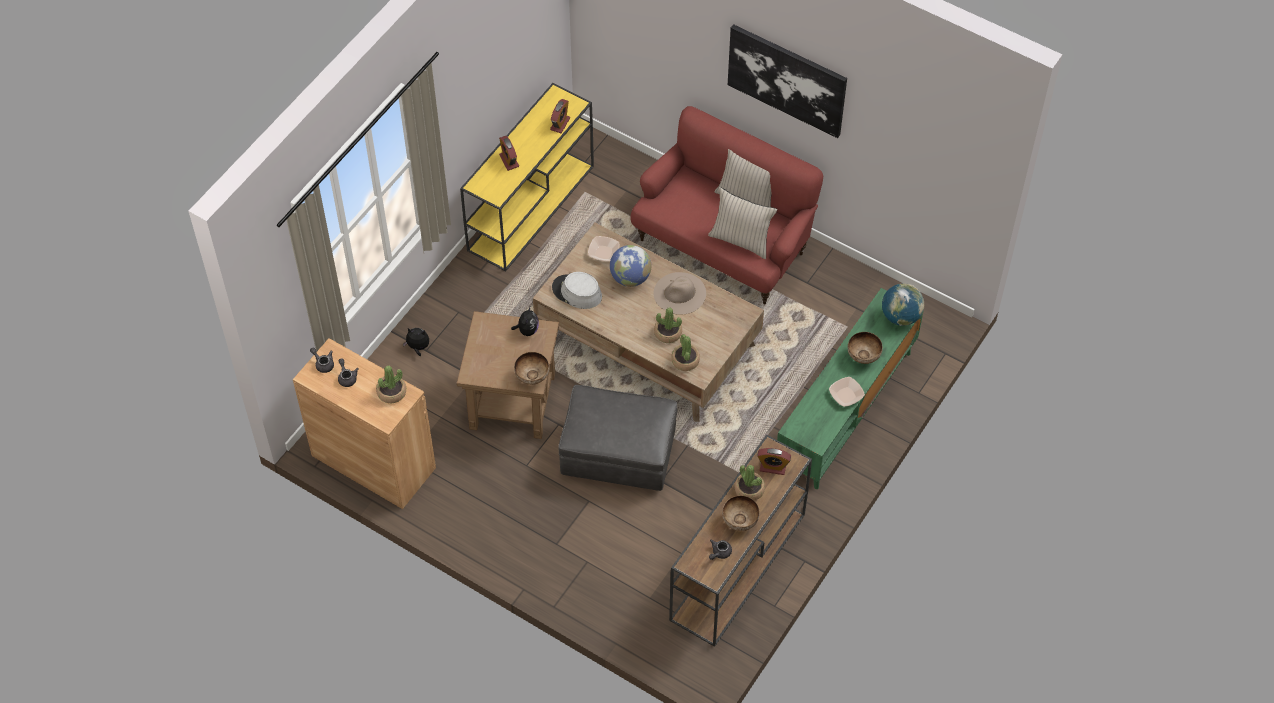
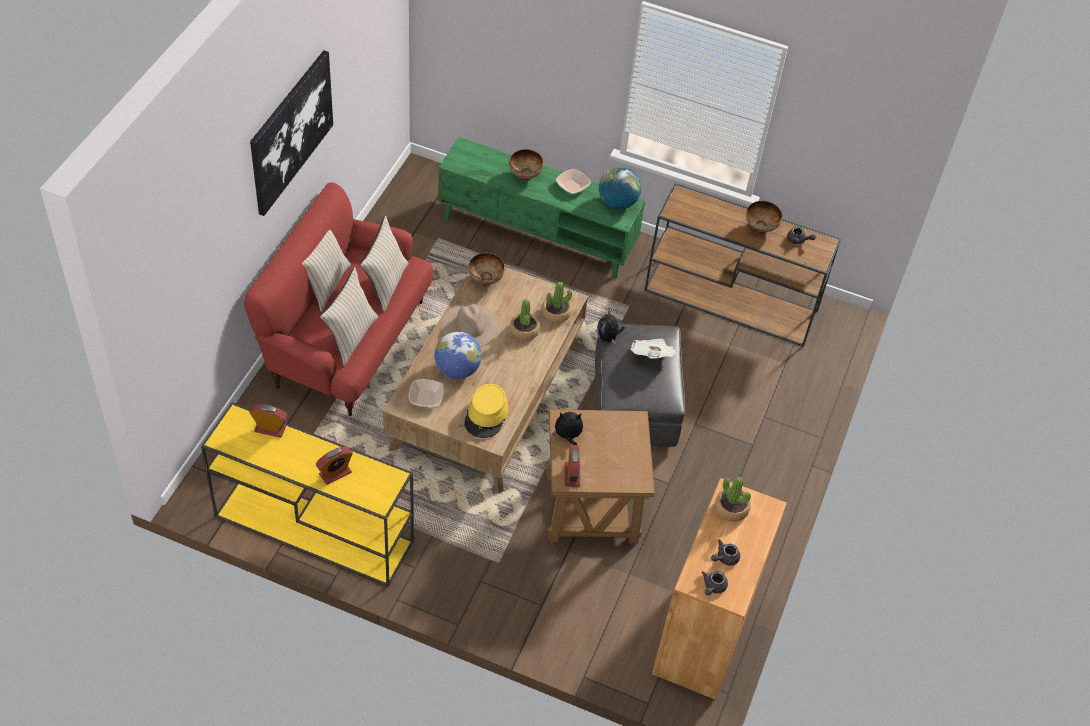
camera: 105 degrees left, 5 degrees down
plush toy [403,328,429,356] -> plush toy moved to [597,311,625,344]
bowl [514,352,549,385] -> bowl moved to [468,253,505,286]
grey hat [552,272,602,309] -> yellow hat [464,384,508,438]
potted plant [735,465,765,501] -> none
alarm clock [757,448,791,475] -> alarm clock moved to [565,445,580,487]
globe [882,284,924,326] -> globe moved to [599,166,642,209]
none -> beige pillow [320,267,378,366]
none -> newspaper [630,338,677,359]

